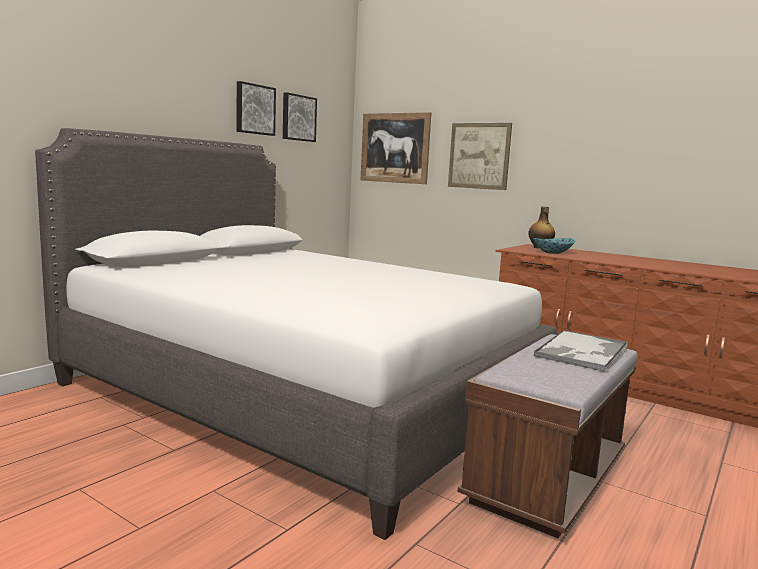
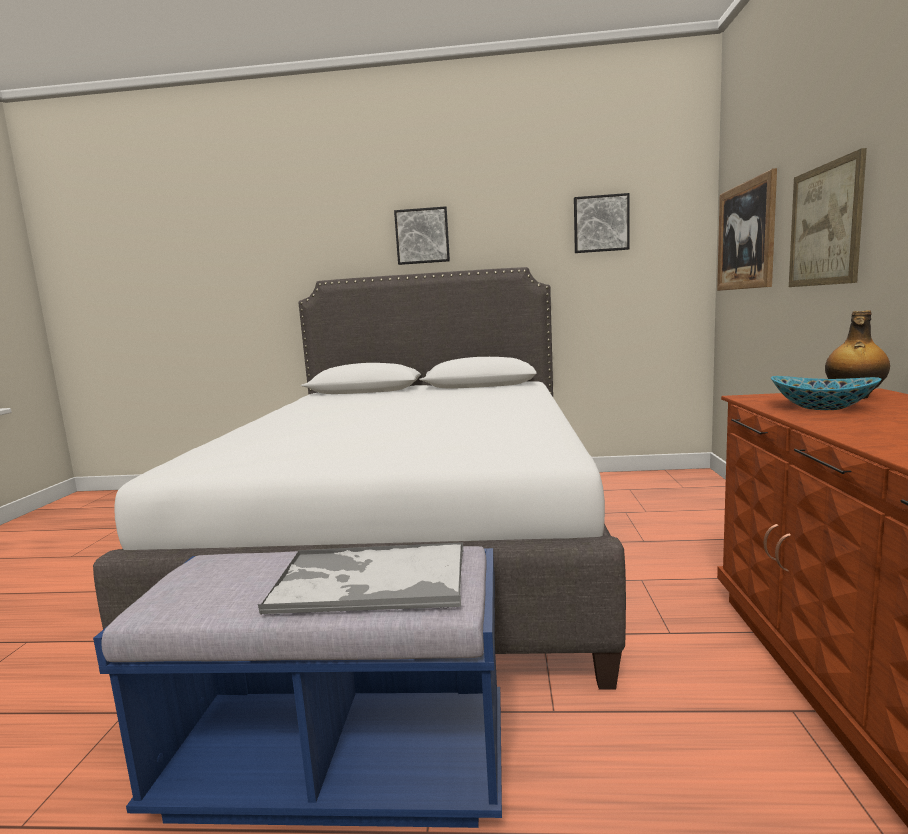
camera: 60 degrees right, 0 degrees up
picture [236,81,276,136] -> picture moved to [394,206,450,265]
brown bench [458,334,638,538] -> blue bench [93,546,502,828]

